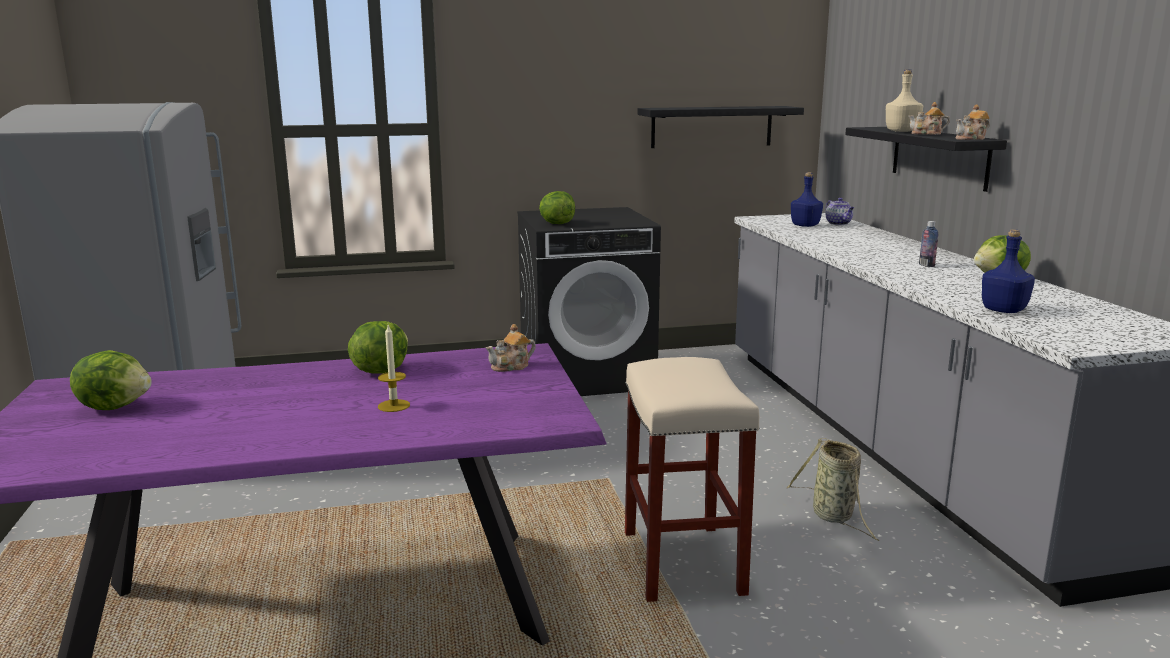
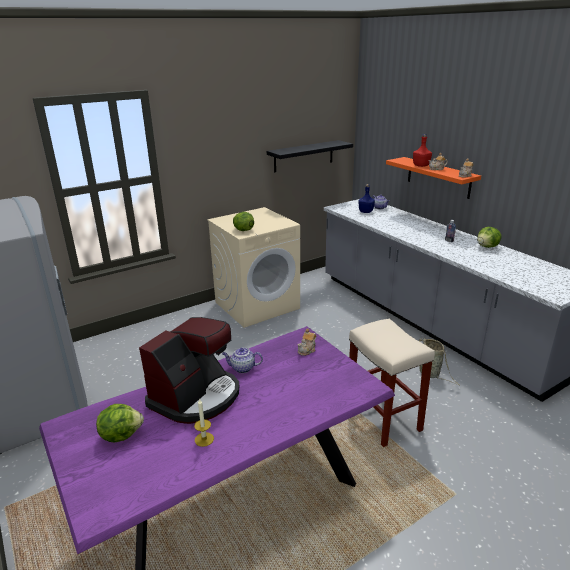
camera: 20 degrees left, 10 degrees up
lettuce [348,321,408,374] -> teapot [222,348,263,373]
candle [378,325,410,412] -> candle moved to [194,398,214,447]
black washing machine [517,207,661,396] -> beige washing machine [207,207,300,328]
black shelf [845,127,1007,192] -> orange shelf [386,157,481,199]
beige bottle [886,69,923,132] -> red bottle [413,134,432,167]
blue bottle [982,229,1035,313] -> none
none -> coffee machine [139,317,239,424]

